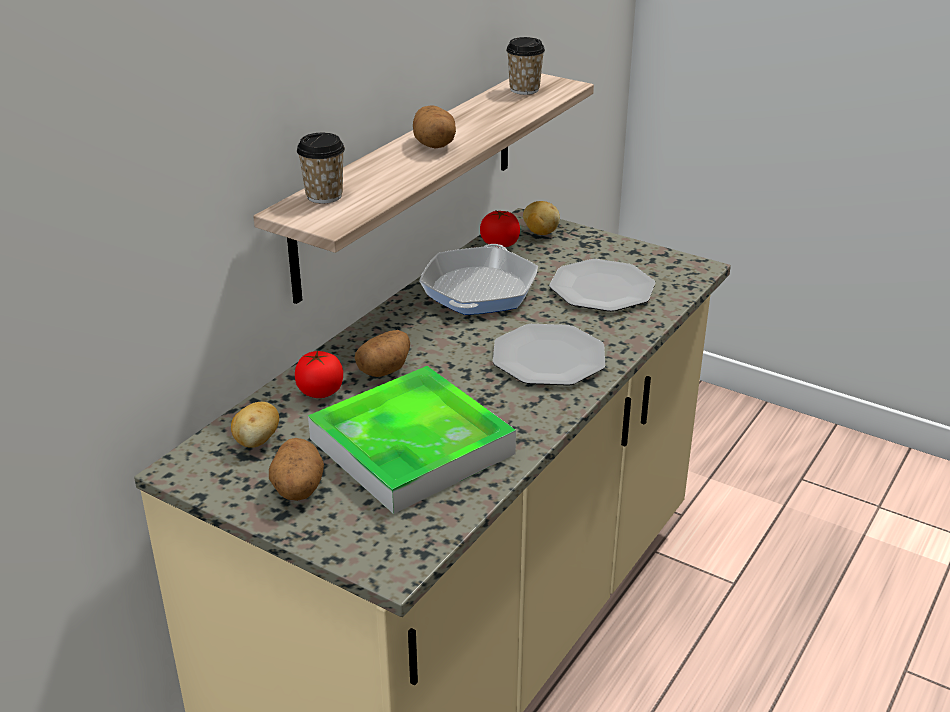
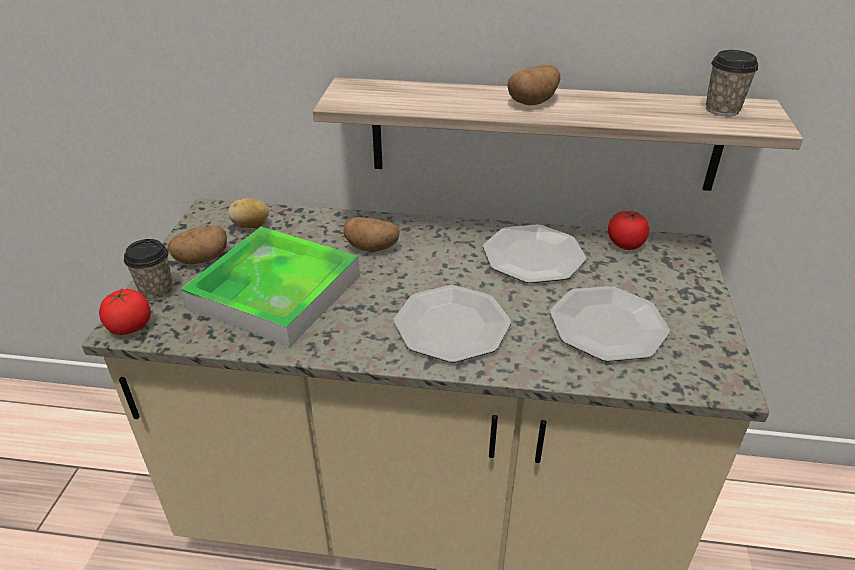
camera: 65 degrees right, 5 degrees up
tomato [295,350,343,398] -> tomato moved to [99,289,151,335]
cup [297,133,345,203] -> cup moved to [124,239,173,301]
frying pan [419,244,538,315] -> plate [483,225,586,283]
potato [523,201,560,235] -> none

